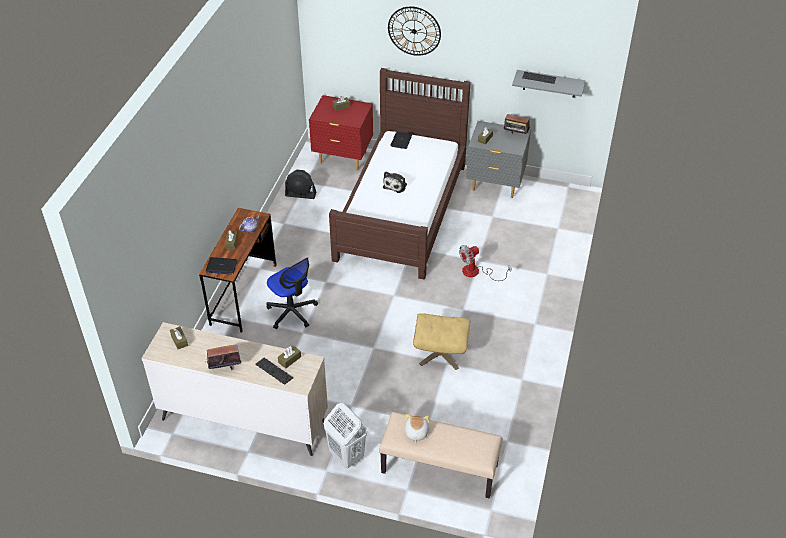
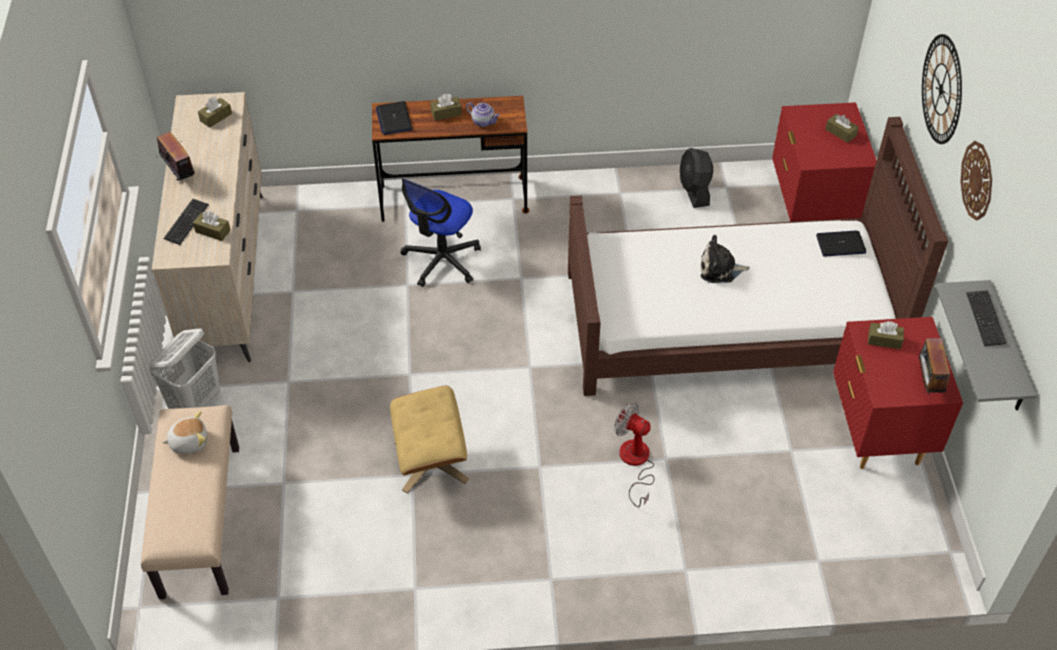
camera: 70 degrees right, 5 degrees up
grey nightstand [466,121,531,198] -> red nightstand [833,317,963,469]
none -> wall clock [960,141,992,221]

